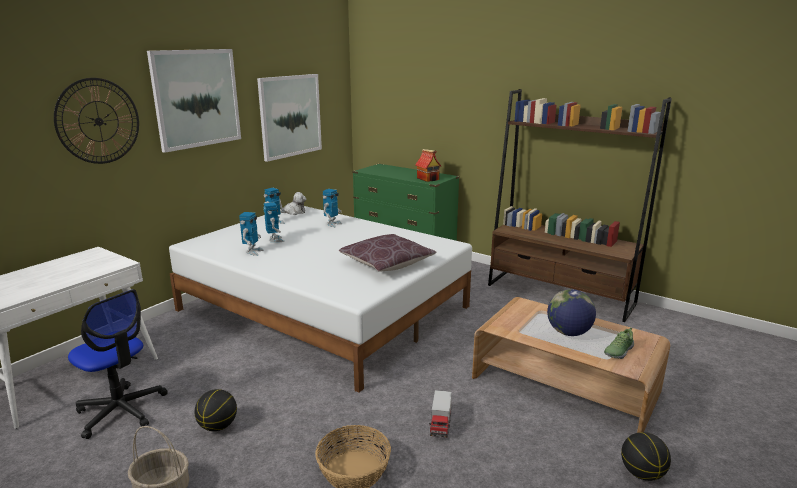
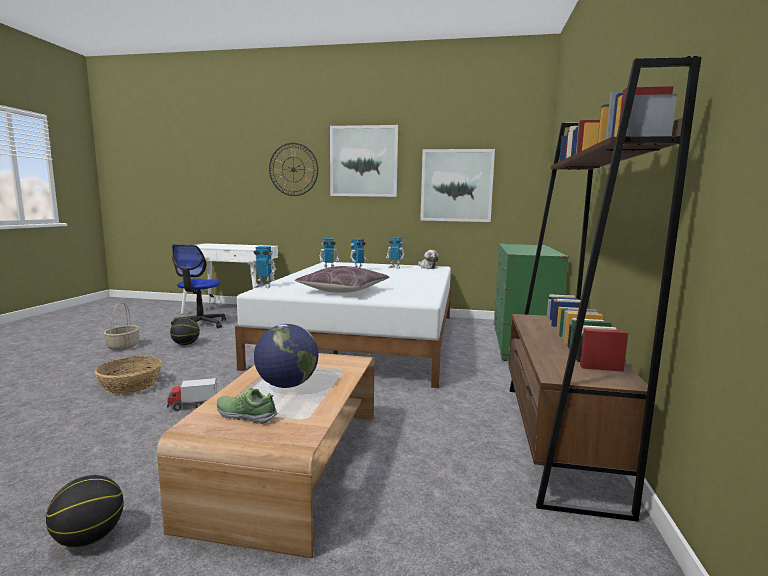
camera: 65 degrees right, 10 degrees down
toy robot [323,189,342,227] -> toy robot moved to [250,246,276,288]
toy house [415,149,441,182] -> none

